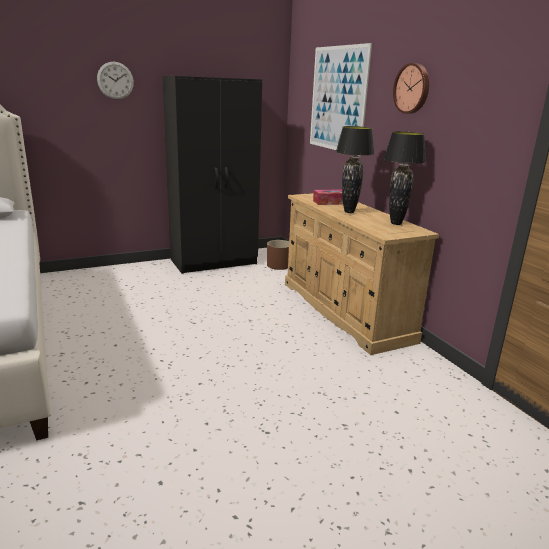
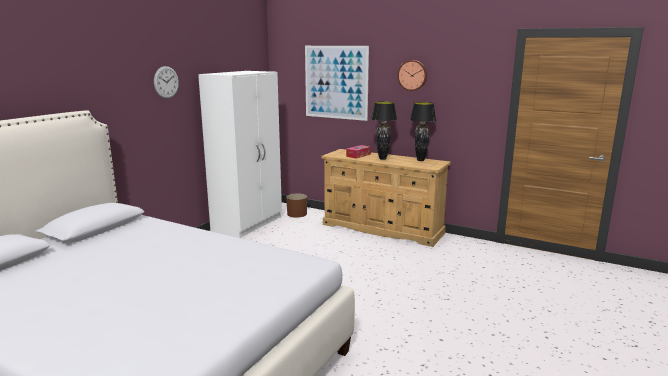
camera: 35 degrees left, 5 degrees down
black wardrobe [163,76,262,274] -> white wardrobe [198,71,282,238]

